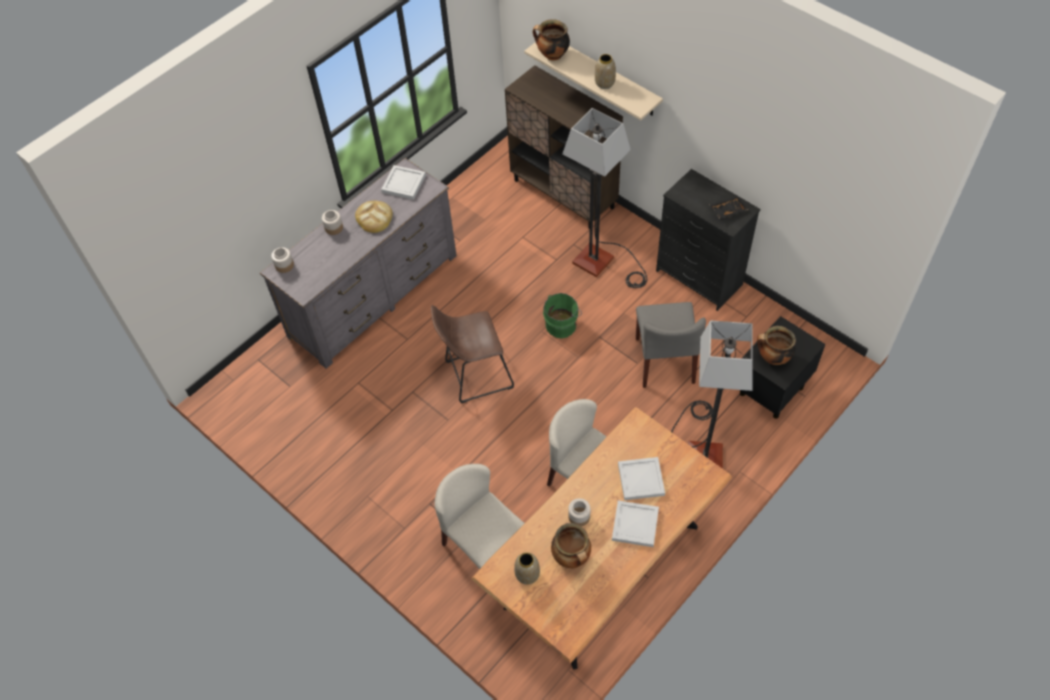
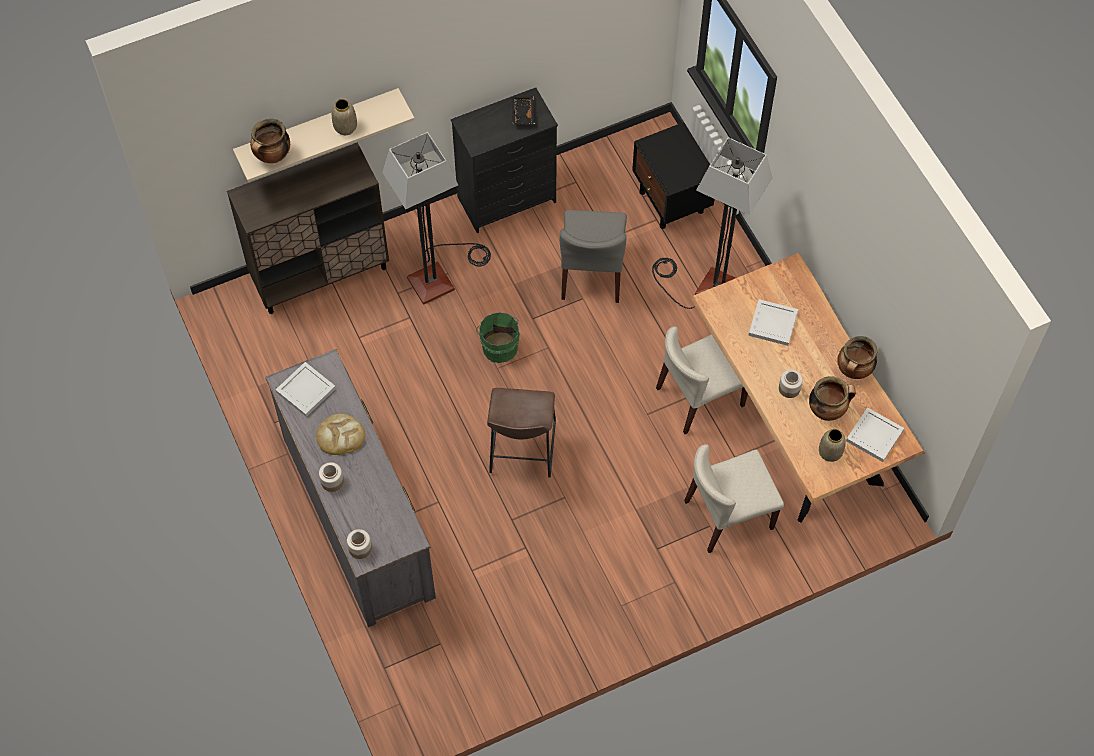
camera: 70 degrees left, 5 degrees up
white tray [612,500,659,547] -> white tray moved to [846,407,904,462]
grey chair [636,302,706,388] -> grey chair turned 75 degrees clockwise [560,210,627,303]
cooking pot [757,326,796,365] -> cooking pot moved to [837,336,878,379]

